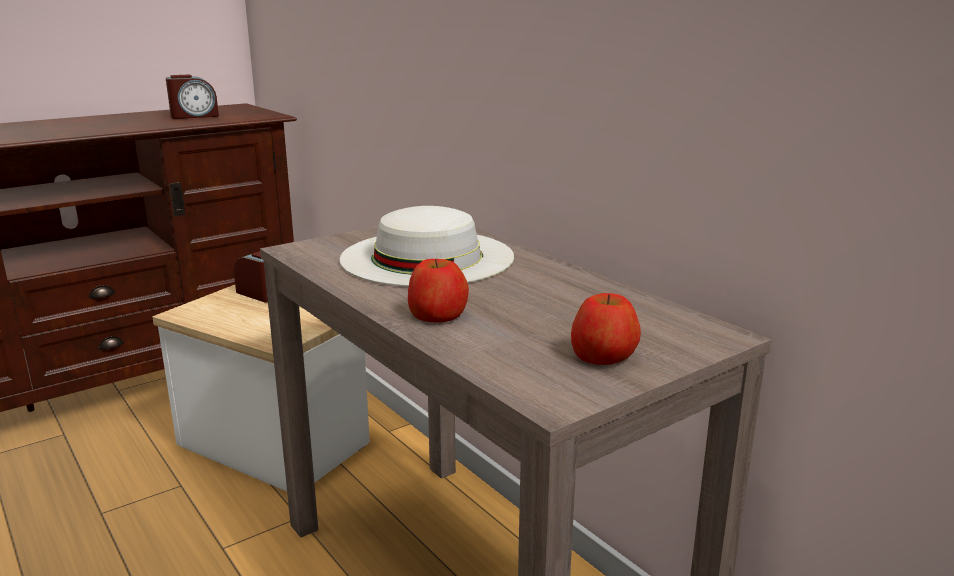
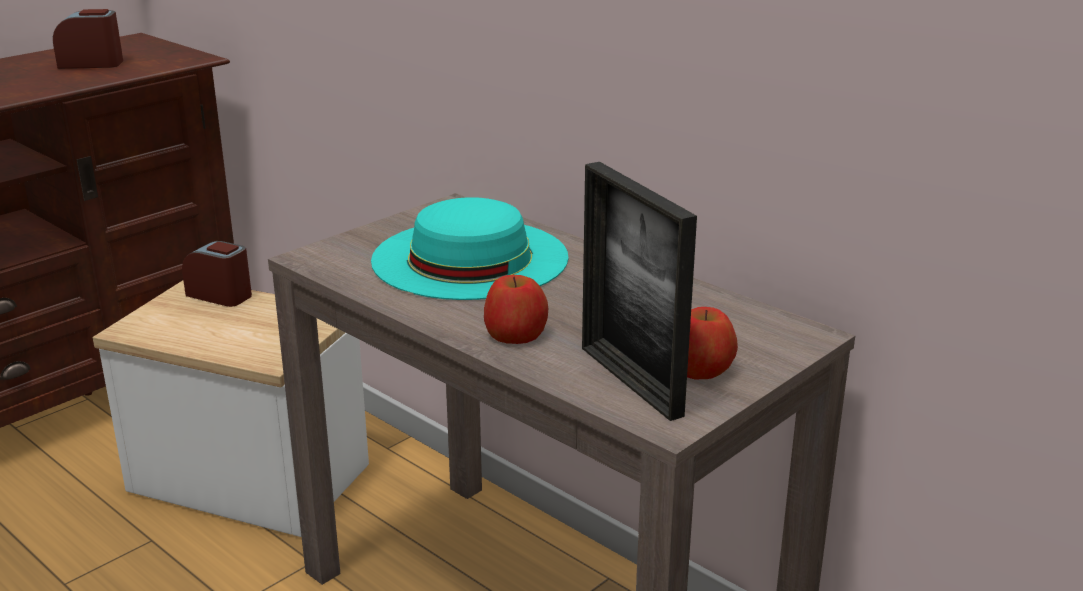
camera: 10 degrees left, 5 degrees up
alarm clock [166,74,219,119] -> alarm clock turned 150 degrees counterclockwise [53,9,123,69]
white hat [340,206,514,286] -> turquoise hat [371,197,569,300]
none -> picture frame [582,162,697,421]

